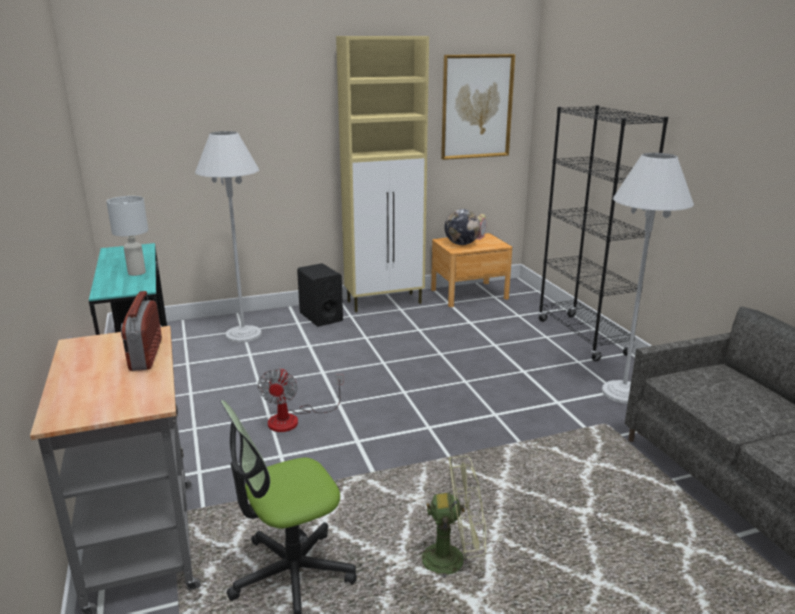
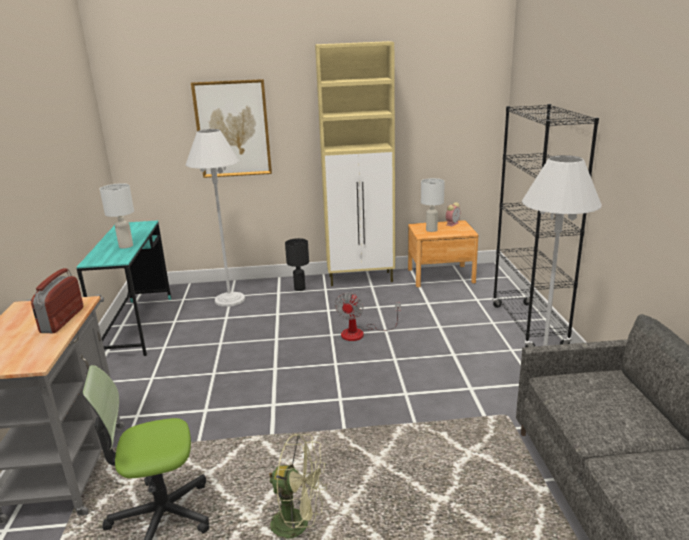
camera: 15 degrees right, 0 degrees up
fan [257,367,344,432] -> fan moved to [334,292,401,341]
black speaker [297,263,343,327] -> black table lamp [285,238,309,291]
picture [441,54,515,160] -> picture moved to [191,79,272,178]
globe [445,209,480,245] -> white table lamp [421,178,445,232]

